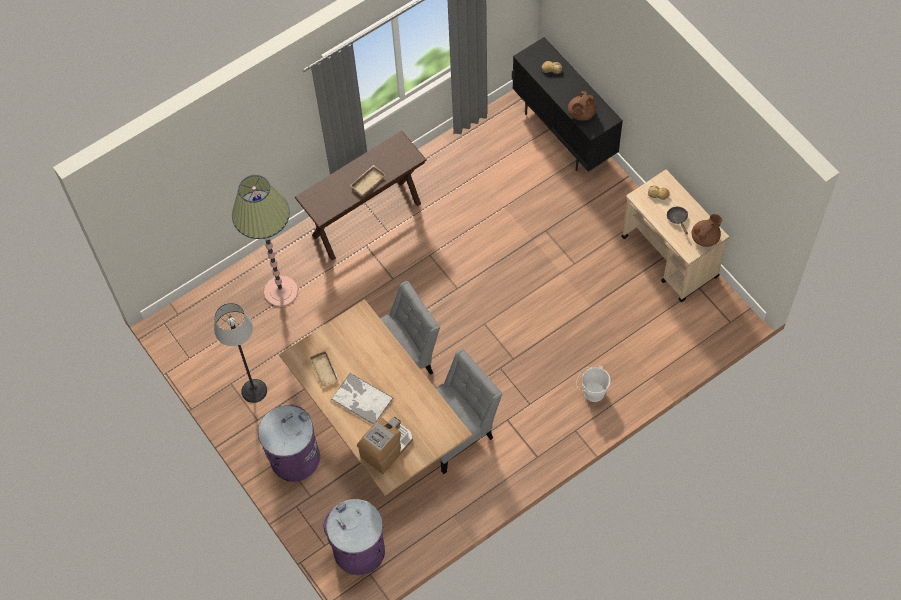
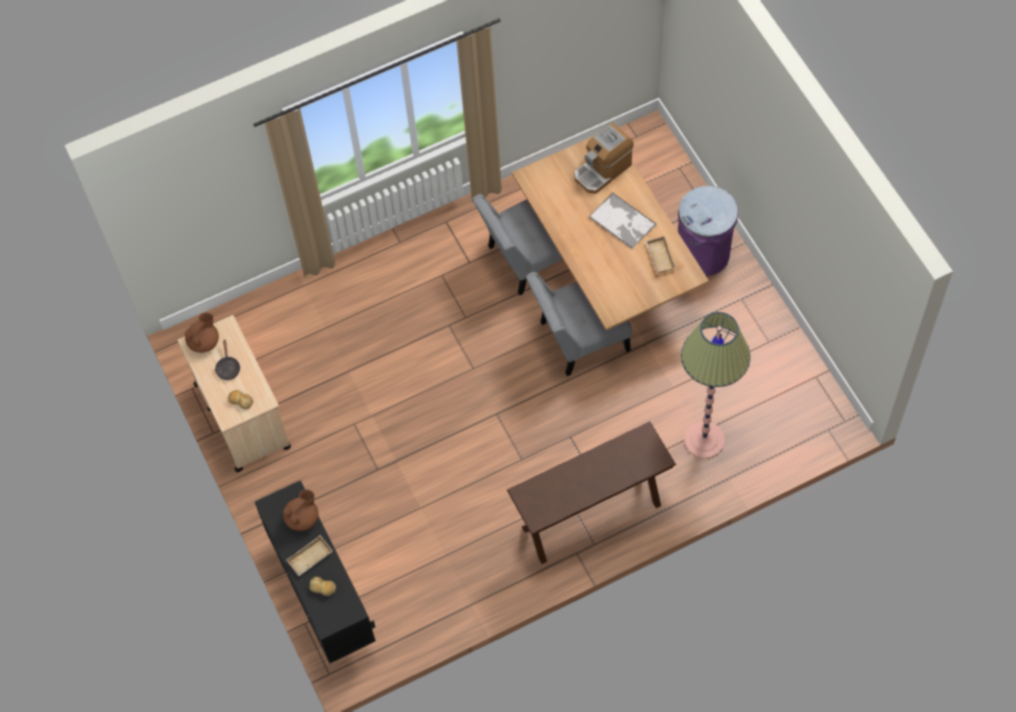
camera: 170 degrees left, 0 degrees up
floor lamp [214,303,267,403] -> none
purple trash can [323,499,385,575] -> none
beige tray [350,165,386,195] -> beige tray moved to [286,535,333,576]
white bucket [576,366,611,402] -> none
brown teapot [692,214,722,247] -> brown teapot turned 150 degrees clockwise [185,313,219,353]

